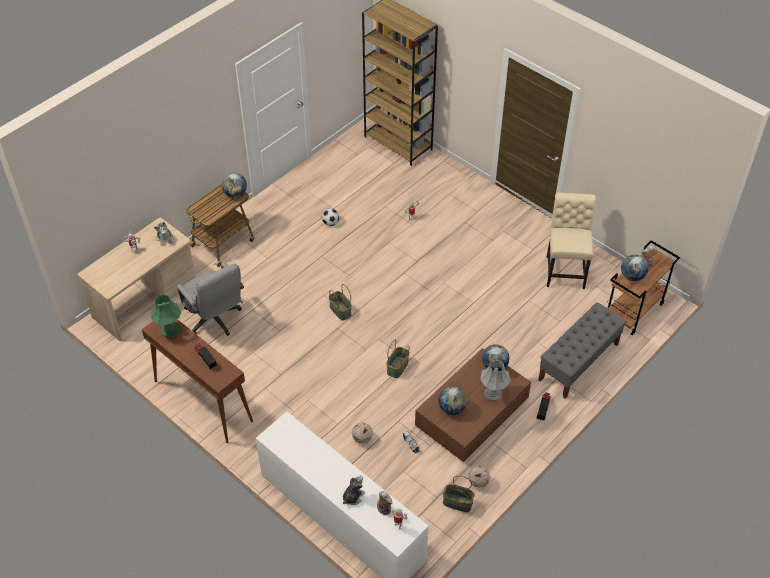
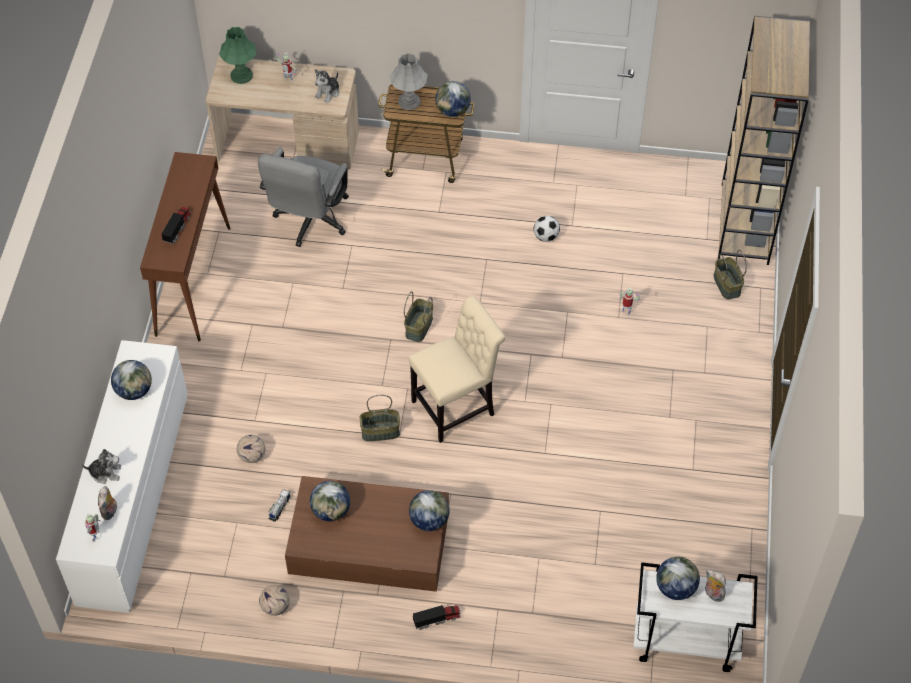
camera: 55 degrees right, 5 degrees up
green table lamp [151,294,181,338] -> green table lamp moved to [219,27,257,84]
basket [443,475,475,512] -> basket moved to [714,250,747,300]
grey table lamp [480,360,511,401] -> grey table lamp moved to [390,53,427,110]
grey bench [538,302,626,399] -> none
beige chair [547,193,596,289] -> beige chair moved to [408,296,505,443]
brown cart [608,240,680,335] -> white cart [633,562,758,672]
none -> globe [111,360,152,400]

